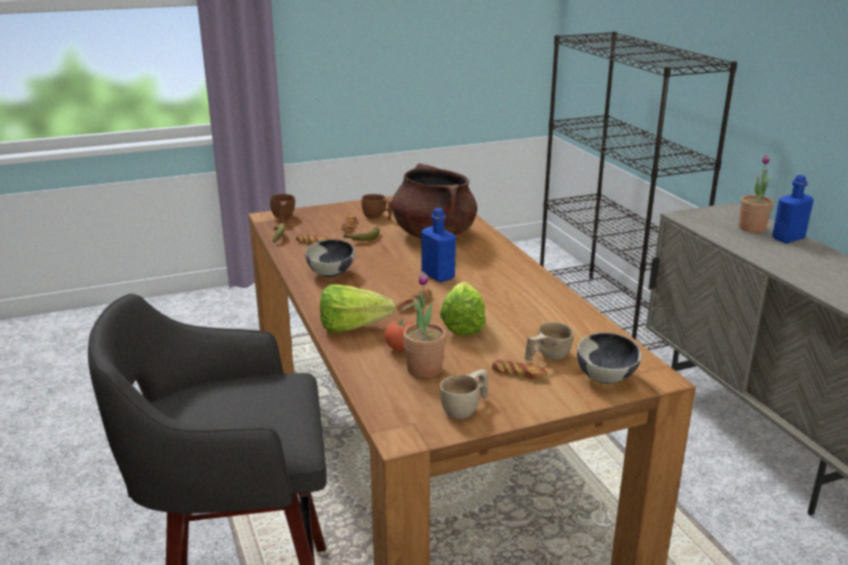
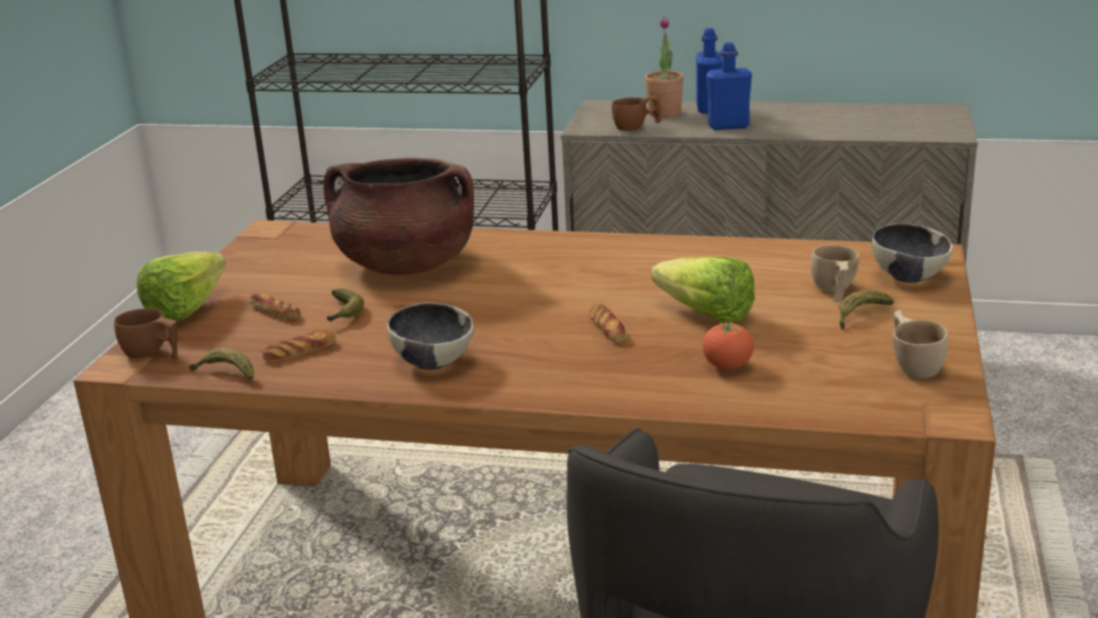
camera: 55 degrees left, 0 degrees up
lettuce [320,284,396,332] -> lettuce moved to [136,252,226,322]
brown cup [361,194,392,220] -> brown cup moved to [612,96,661,131]
potted plant [403,272,446,378] -> none
blue bottle [421,208,456,282] -> blue bottle moved to [706,42,752,130]
bread [492,360,548,381] -> banana [839,290,894,330]

